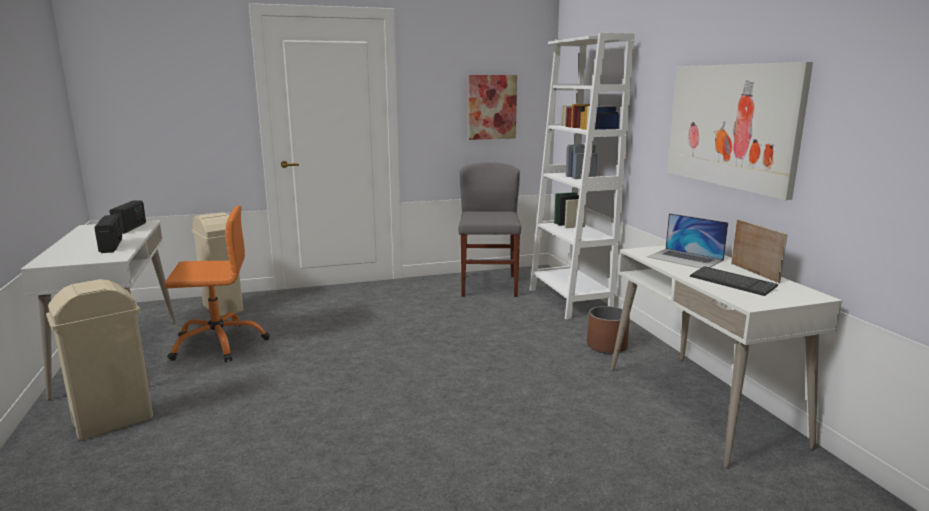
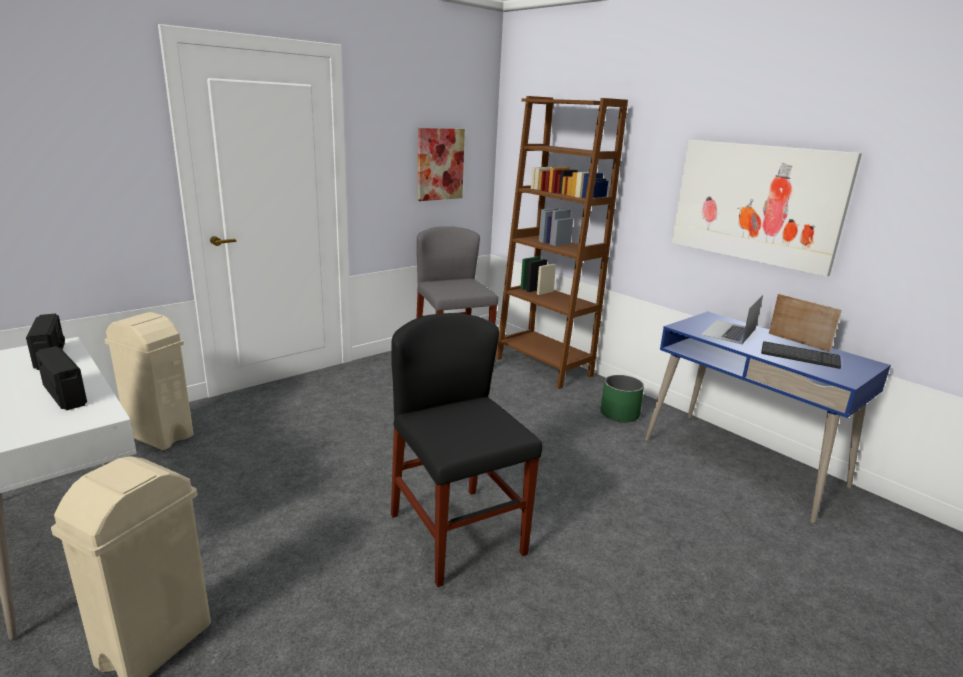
camera: 25 degrees left, 5 degrees up
orange office chair [164,205,270,362] -> none
white bookcase [530,33,635,319] -> brown bookcase [496,96,628,389]
brown planter [587,306,630,354] -> green planter [601,375,644,423]
white desk [610,245,842,468] -> blue desk [645,311,891,524]
laptop [647,213,728,268] -> laptop turned 105 degrees clockwise [701,295,763,345]
none -> black chair [391,313,542,587]

